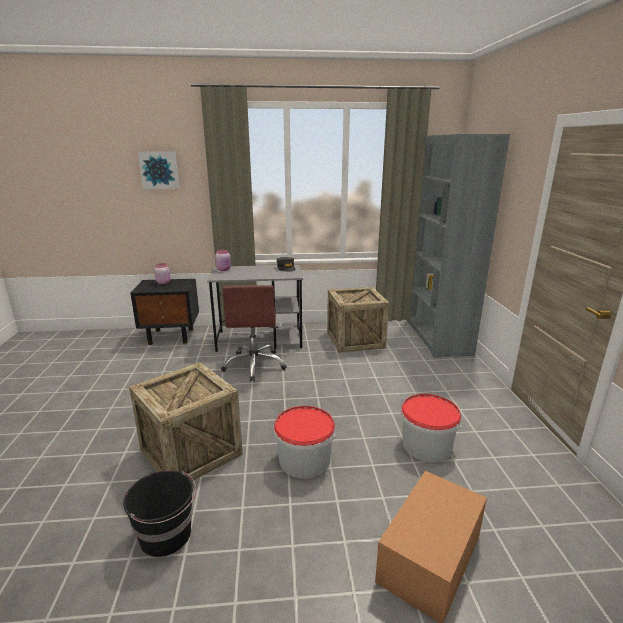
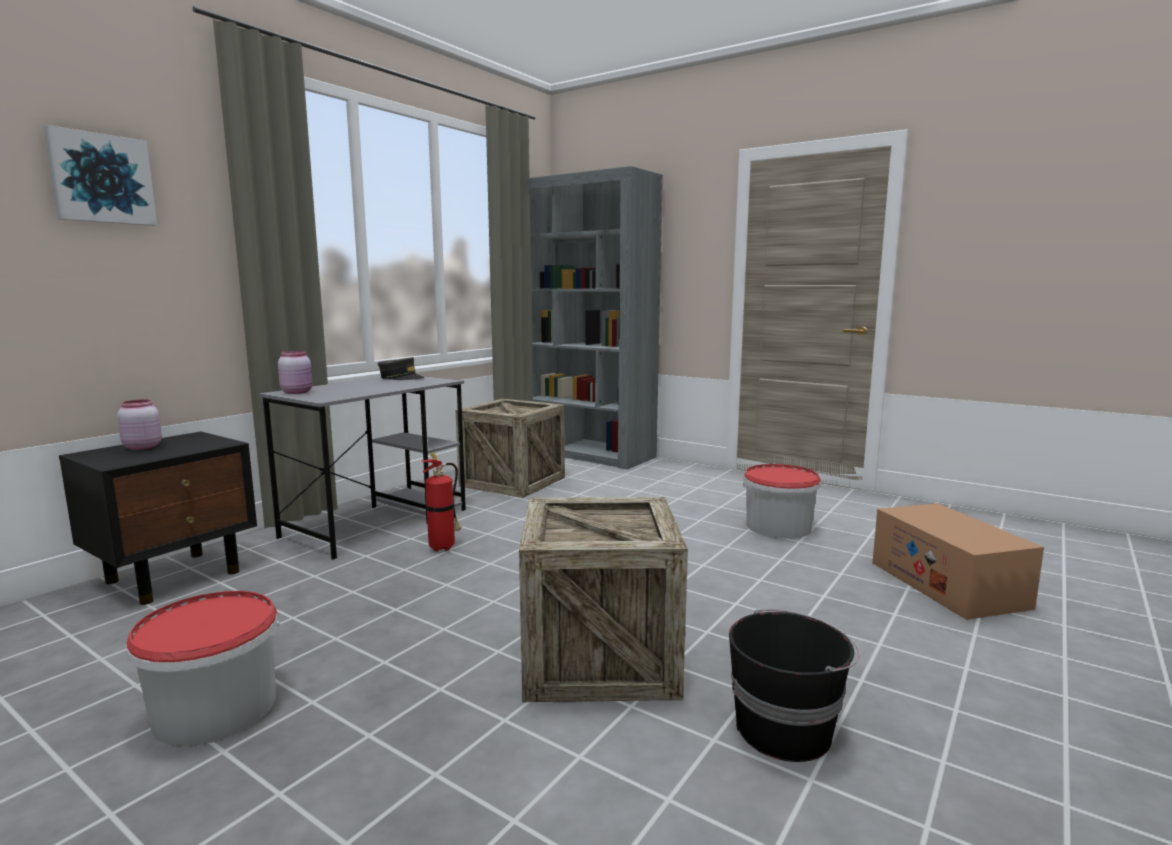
camera: 50 degrees left, 10 degrees down
brown office chair [221,285,287,382] -> fire extinguisher [421,452,462,551]
bucket [274,406,335,479] -> bucket moved to [126,591,280,746]

